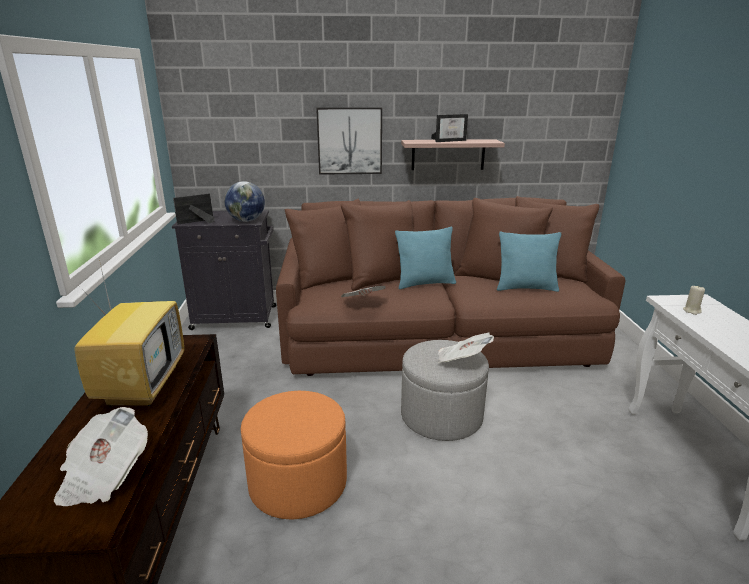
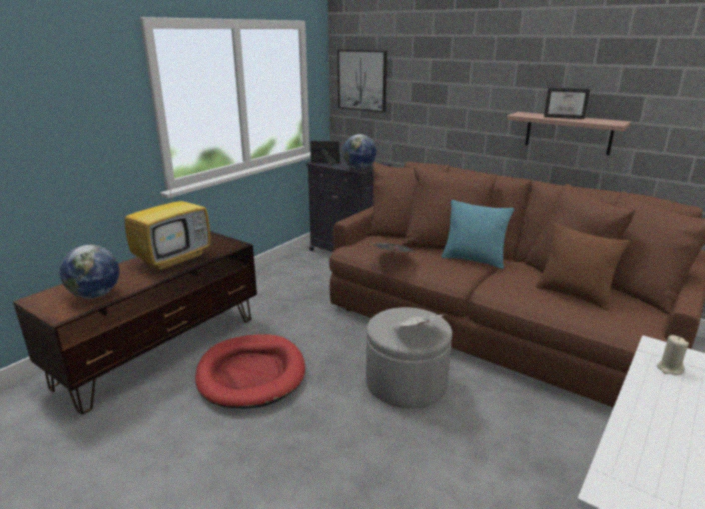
camera: 40 degrees right, 0 degrees up
newspaper [54,407,148,506] -> globe [60,245,119,298]
orange ottoman [241,391,347,520] -> red dog bed [195,334,305,408]
picture [316,107,382,175] -> picture moved to [337,50,387,113]
turquoise pillow [497,232,561,292] -> brown pillow [536,223,629,310]

